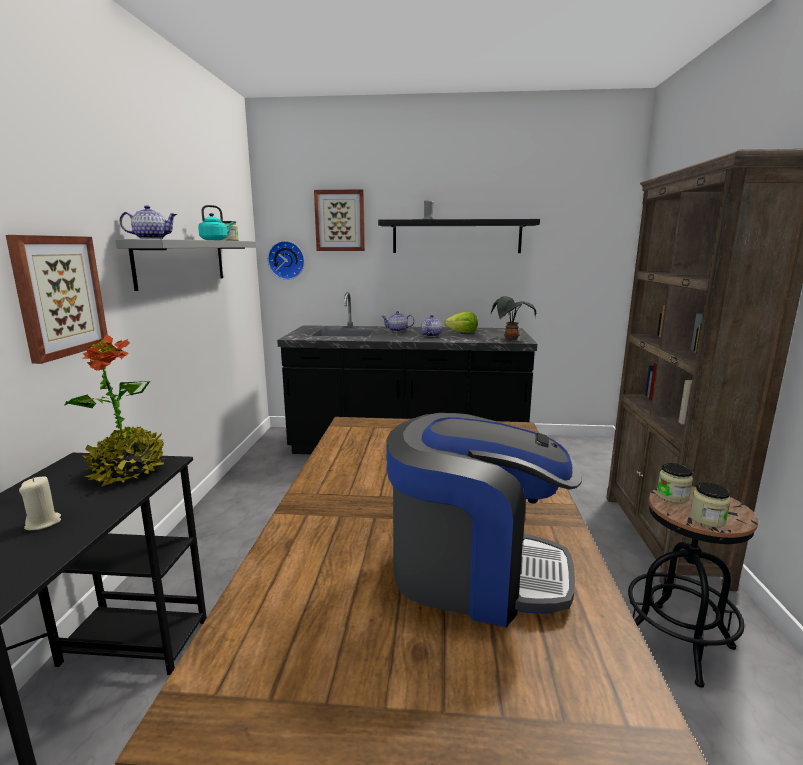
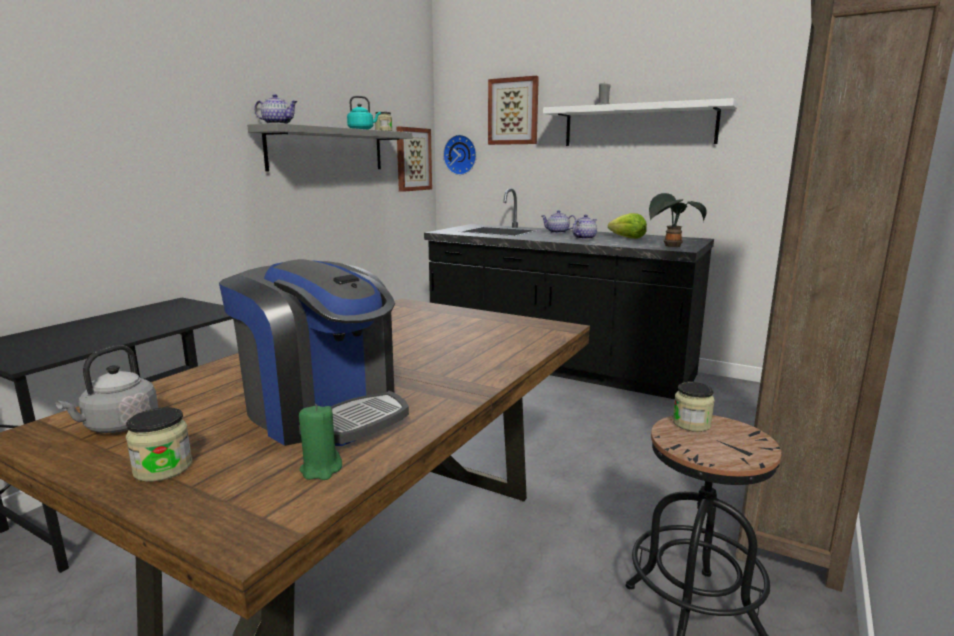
camera: 25 degrees right, 0 degrees up
picture [6,235,108,364] -> picture moved to [397,127,432,192]
beige candle [19,476,61,530] -> none
potted plant [64,334,165,487] -> none
black shelf [378,219,540,253] -> white shelf [543,98,738,146]
jar [689,482,731,528] -> jar moved to [126,407,192,482]
none -> grey kettle [55,345,158,433]
none -> green candle [299,404,342,480]

